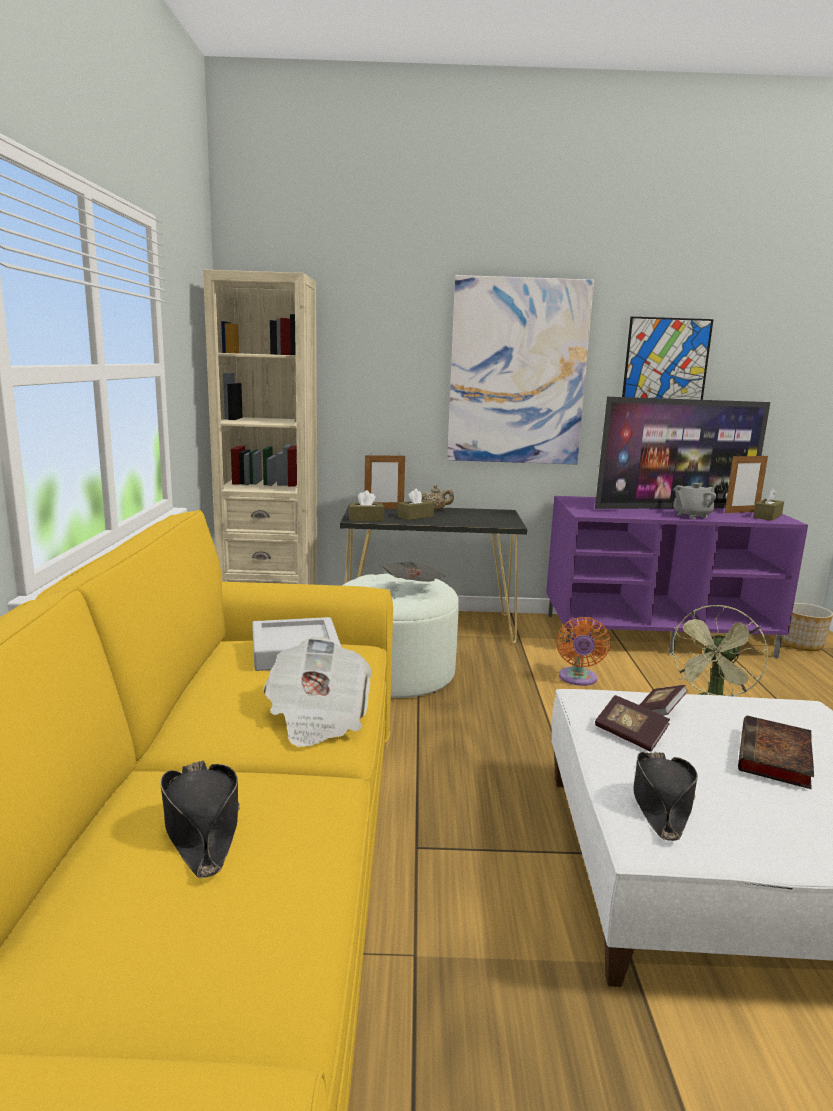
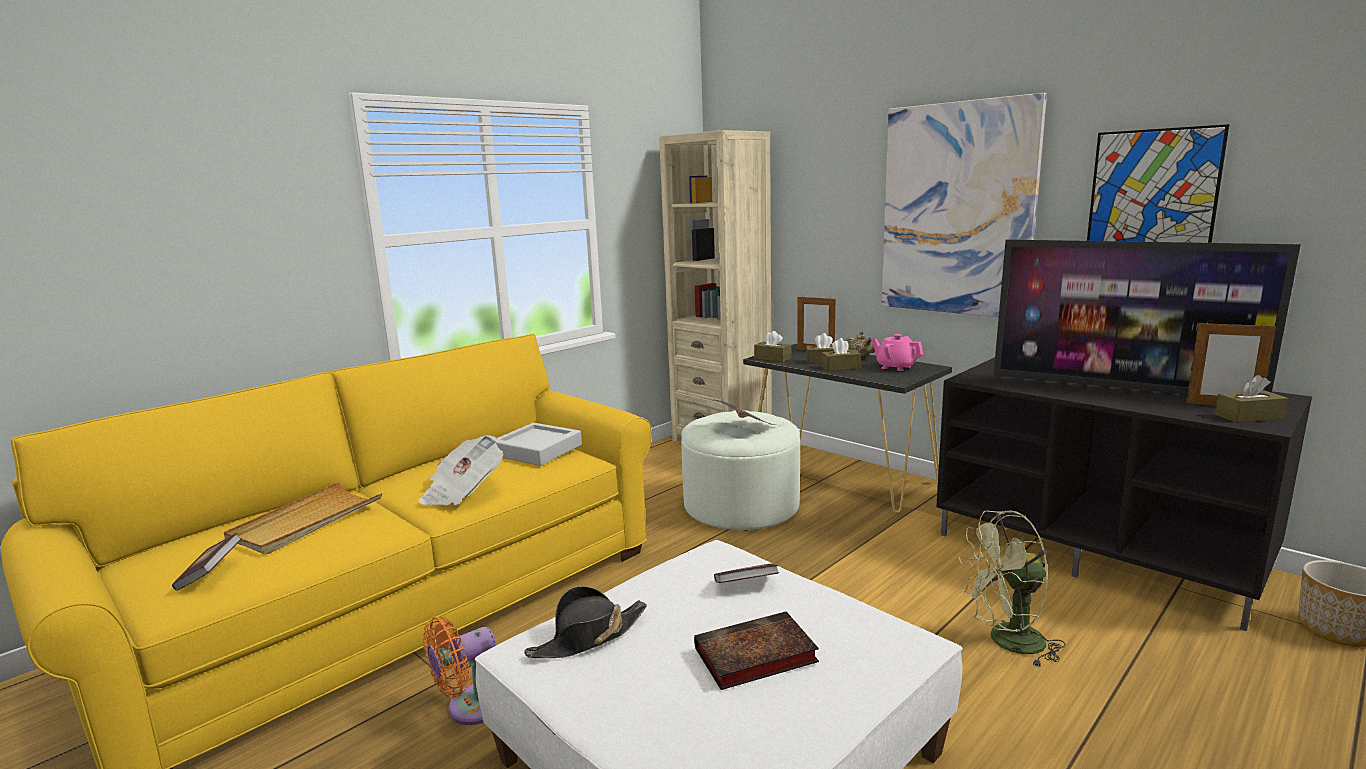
camera: 45 degrees right, 0 degrees up
black hat [160,760,240,878] -> beige tray [224,482,382,555]
purple tv stand [546,496,808,658] -> black tv stand [936,357,1312,631]
orange fan [556,617,610,686] -> orange fan moved to [423,617,496,725]
book [595,695,670,752] -> book moved to [172,533,242,591]
grey teapot [673,483,717,519] -> none
none -> brown tissue box [821,338,861,371]
none -> pink teapot [871,334,923,371]

